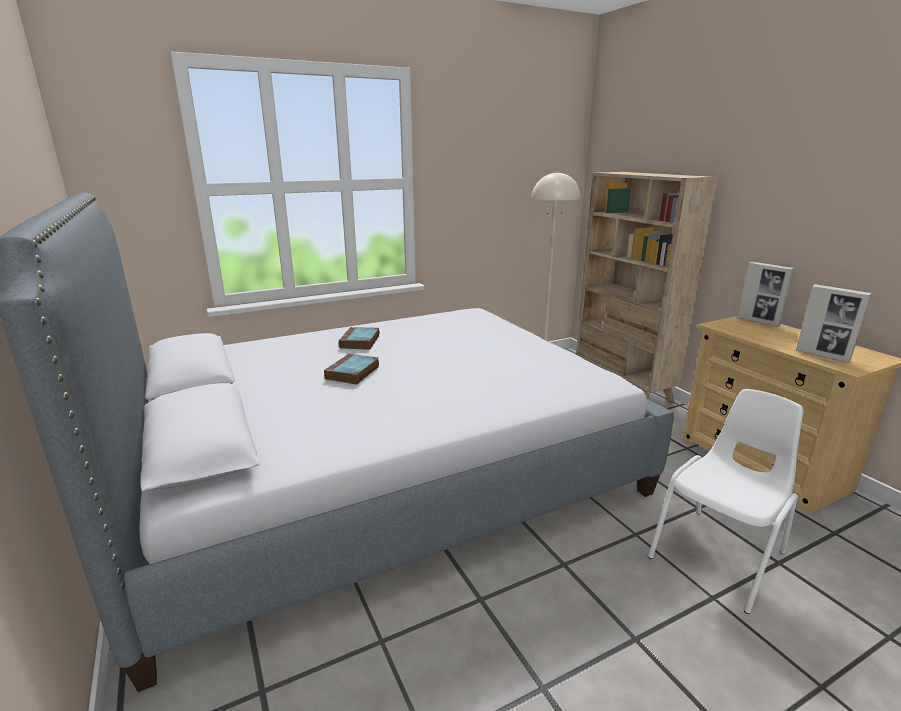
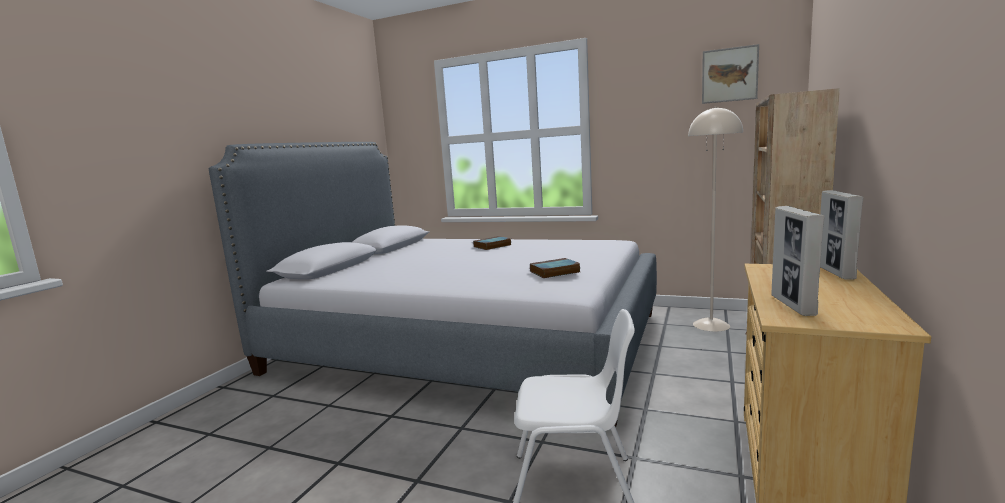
camera: 50 degrees right, 10 degrees down
book [324,354,379,385] -> book moved to [530,258,581,278]
none -> picture [702,44,759,104]

